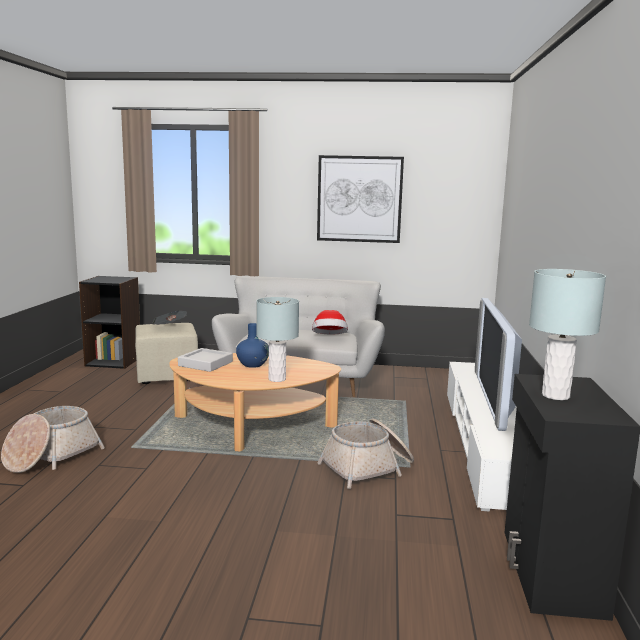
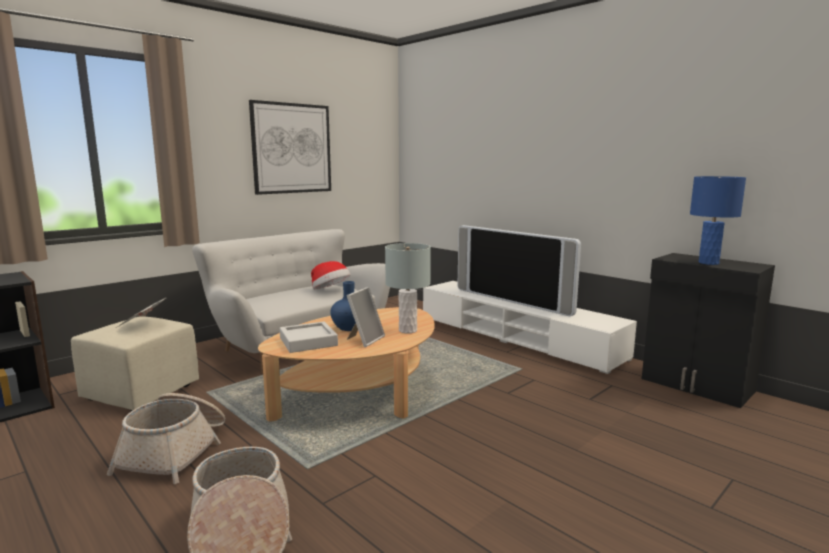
camera: 50 degrees left, 0 degrees up
basket [318,418,414,489] -> basket moved to [107,393,225,484]
grey table lamp [529,269,606,400] -> blue table lamp [690,176,746,265]
none -> picture frame [347,287,385,347]

